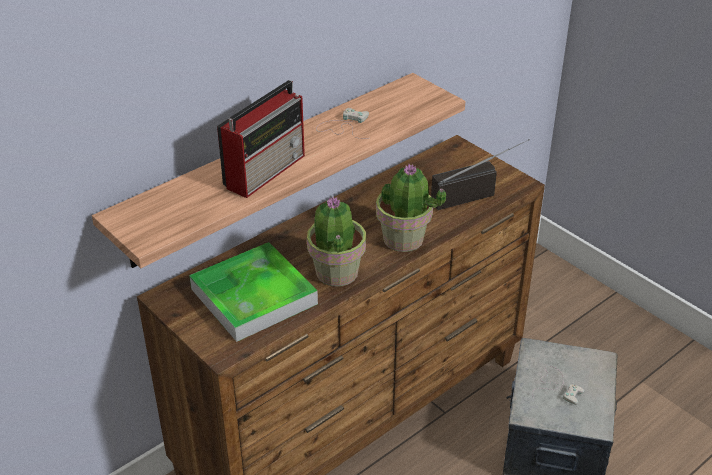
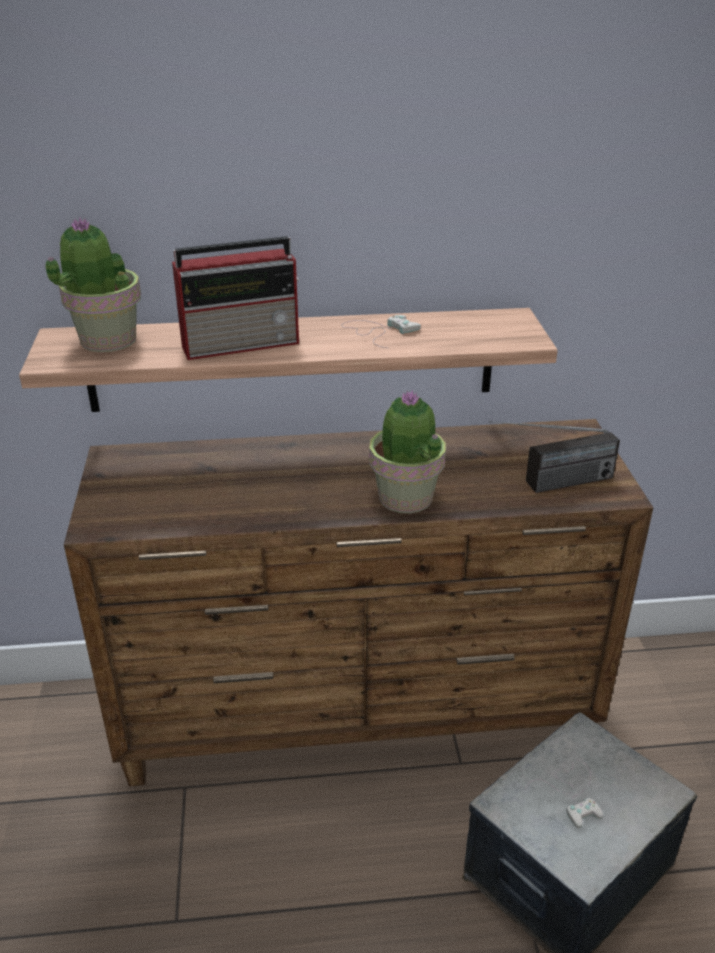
camera: 35 degrees right, 5 degrees down
tray [189,242,318,342] -> none
potted plant [307,196,366,287] -> potted plant moved to [45,218,141,352]
radio [431,139,530,210] -> radio turned 150 degrees clockwise [489,421,620,493]

